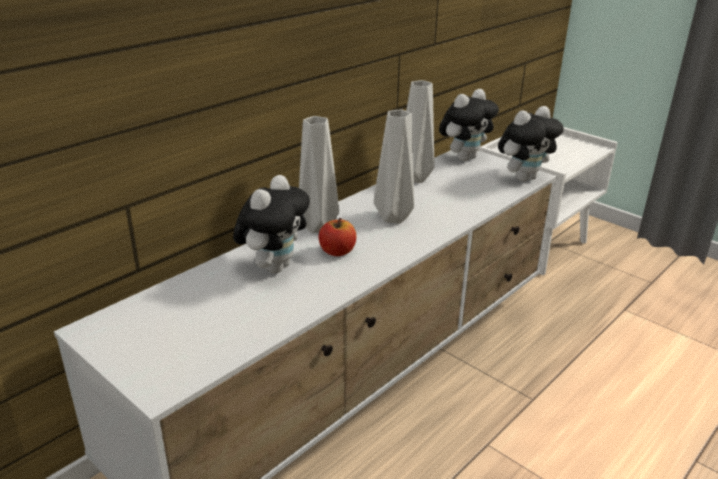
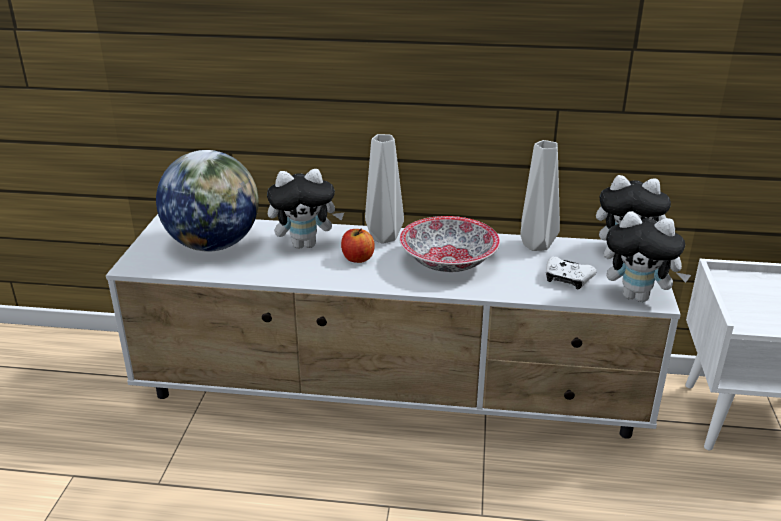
camera: 55 degrees right, 0 degrees up
grey vase [374,109,414,224] -> bowl [399,216,500,272]
none -> globe [156,150,259,252]
none -> white game controller [546,257,597,289]

